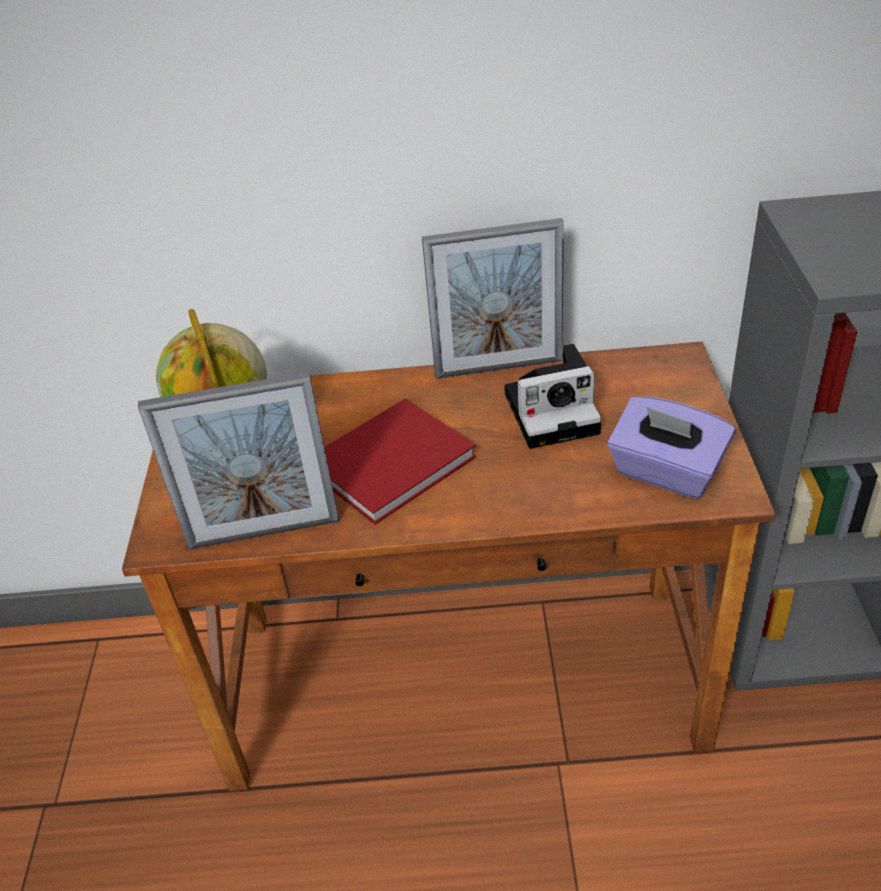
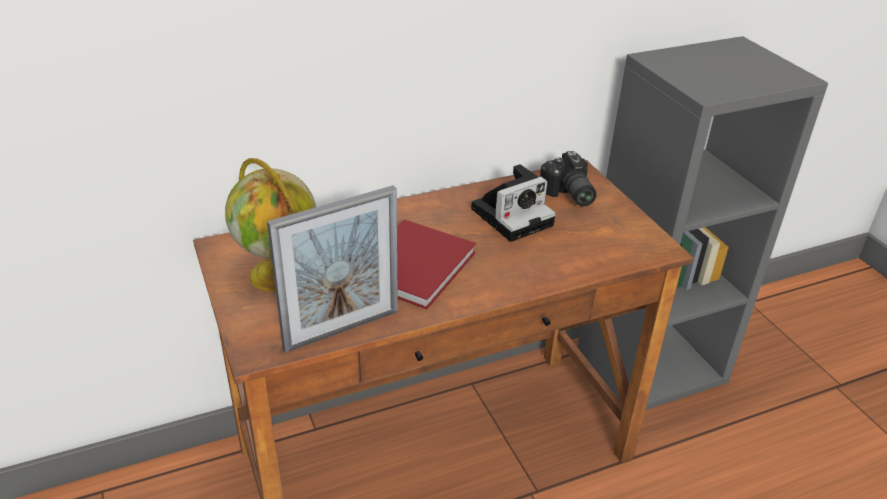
camera: 25 degrees left, 5 degrees down
picture frame [422,218,564,379] -> none
purple tissue box [607,396,735,499] -> none
none -> camera [540,151,596,206]

